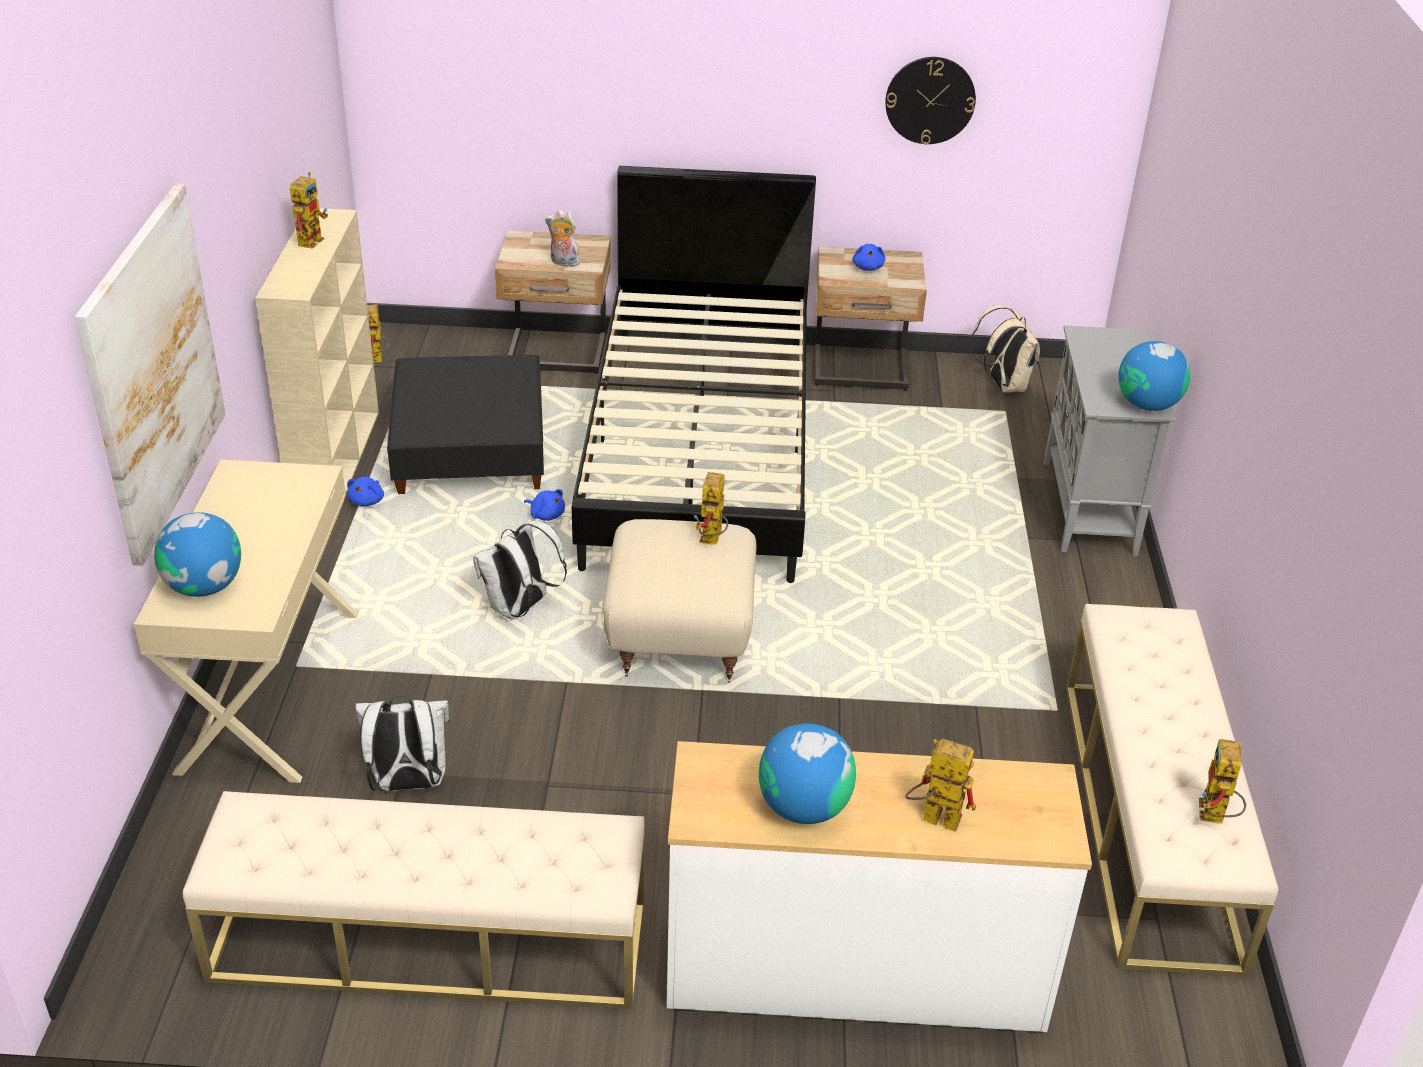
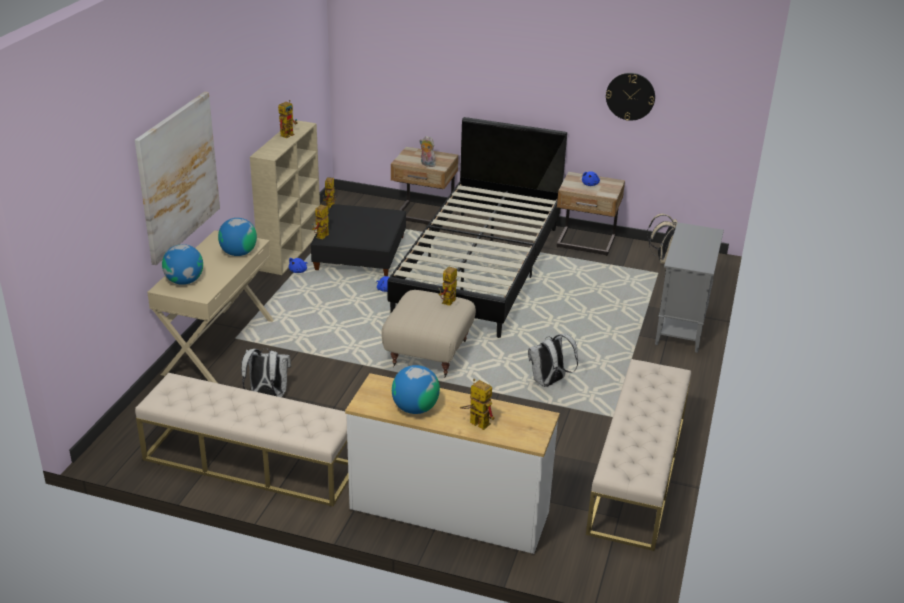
camera: 15 degrees right, 5 degrees down
white backpack [473,519,567,620] -> white backpack moved to [528,334,578,387]
globe [1118,341,1190,411] -> globe moved to [218,218,257,256]
toy robot [1199,739,1246,824] -> toy robot moved to [312,205,329,239]

